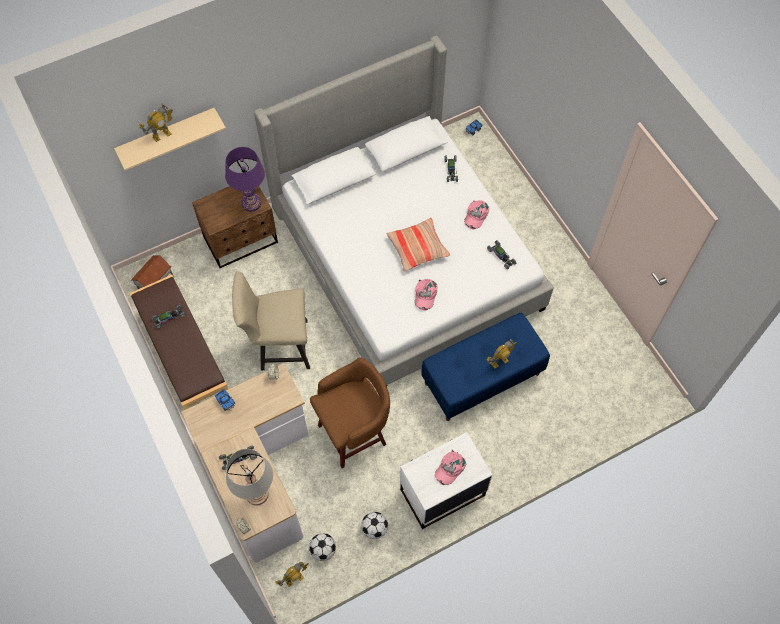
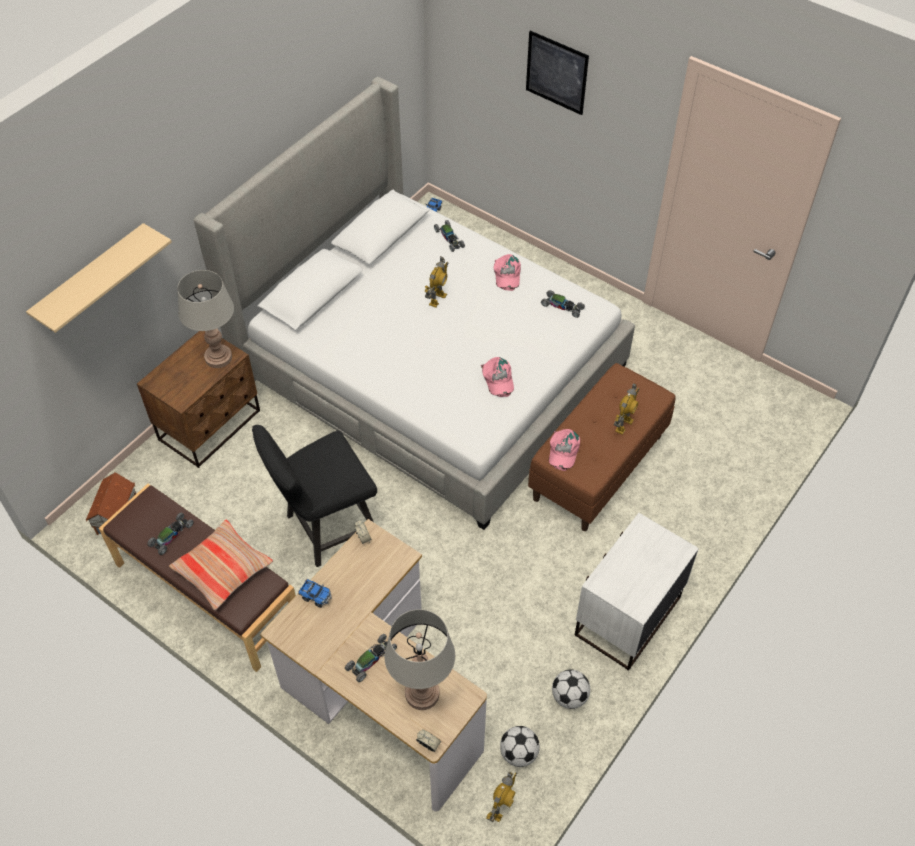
camera: 25 degrees left, 10 degrees down
toy robot [139,104,173,142] -> toy robot moved to [424,256,449,308]
purple table lamp [225,147,265,212] -> grey table lamp [177,270,234,368]
beige chair [232,271,310,370] -> black chair [252,425,377,567]
brown stool [310,357,390,468] -> none
pillow [387,218,450,272] -> pillow moved to [169,520,273,610]
blue bench [421,312,550,421] -> brown bench [528,363,676,531]
pink cap [435,450,466,485] -> pink cap moved to [549,429,580,471]
none -> picture [526,31,589,115]

